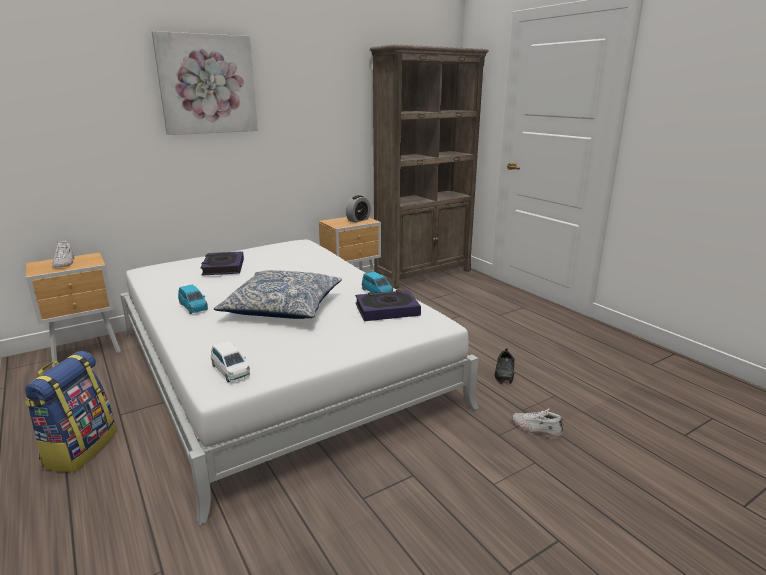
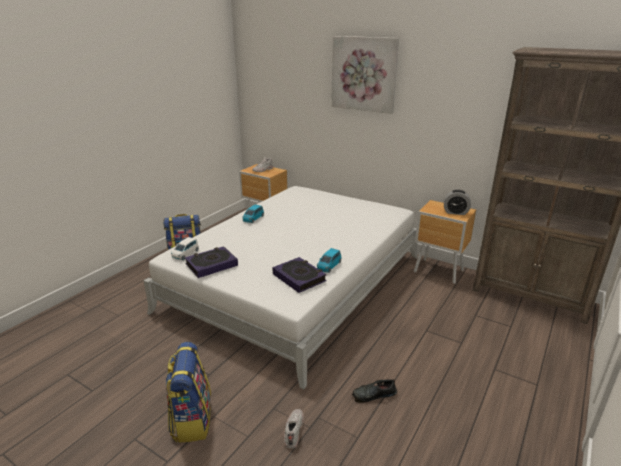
camera: 65 degrees right, 5 degrees up
book [201,251,244,276] -> book moved to [185,246,238,278]
pillow [214,270,342,319] -> none
none -> backpack [165,342,211,443]

